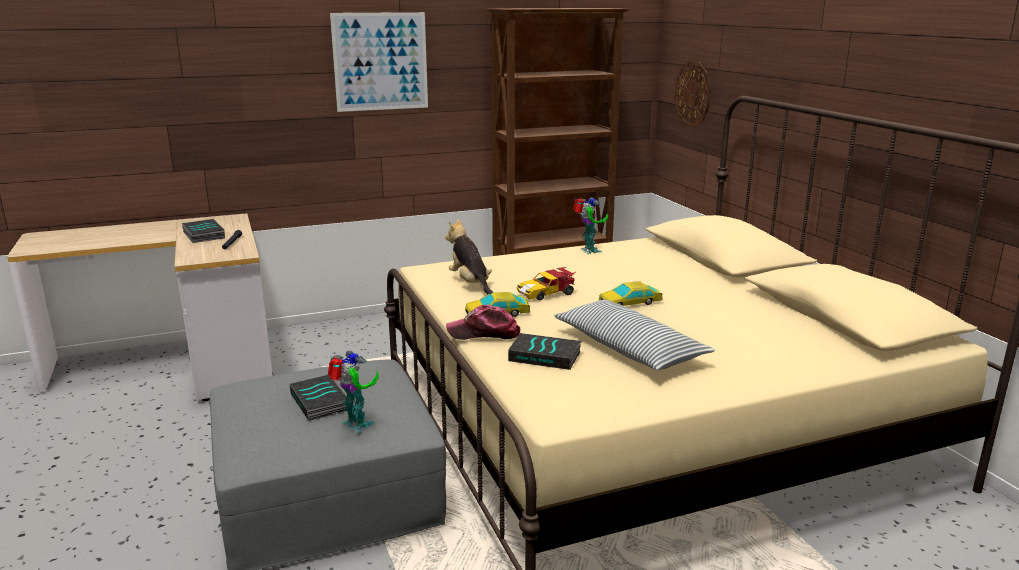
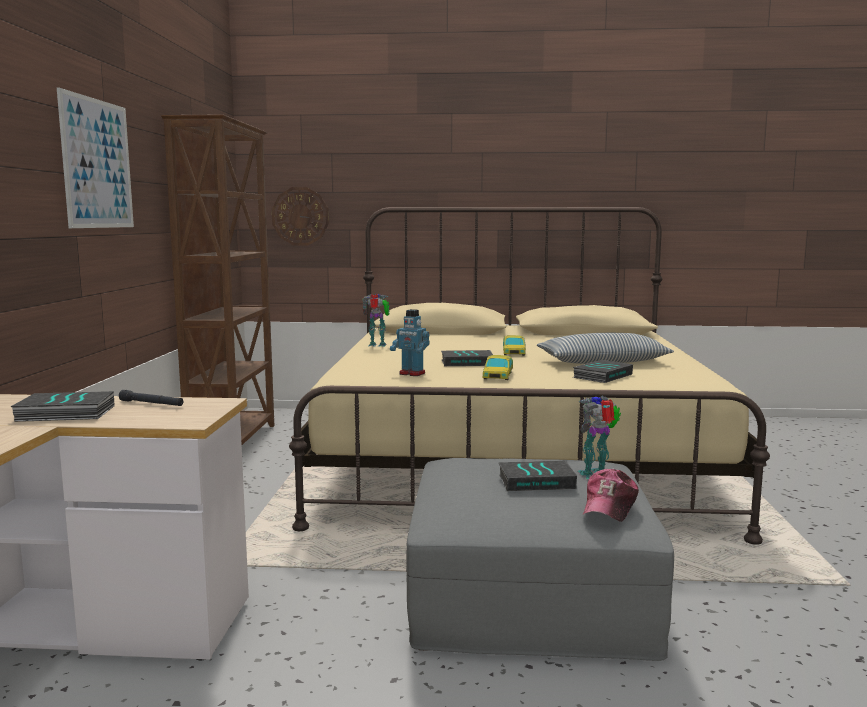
camera: 65 degrees left, 10 degrees down
plush toy [445,219,494,294] -> toy robot [390,309,430,376]
cap [446,305,520,340] -> cap moved to [583,469,639,522]
toy car [516,267,576,301] -> book [441,350,493,366]

